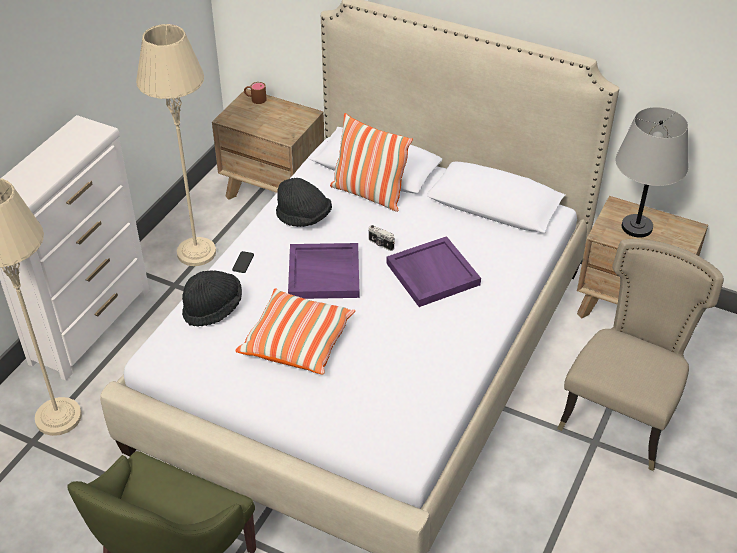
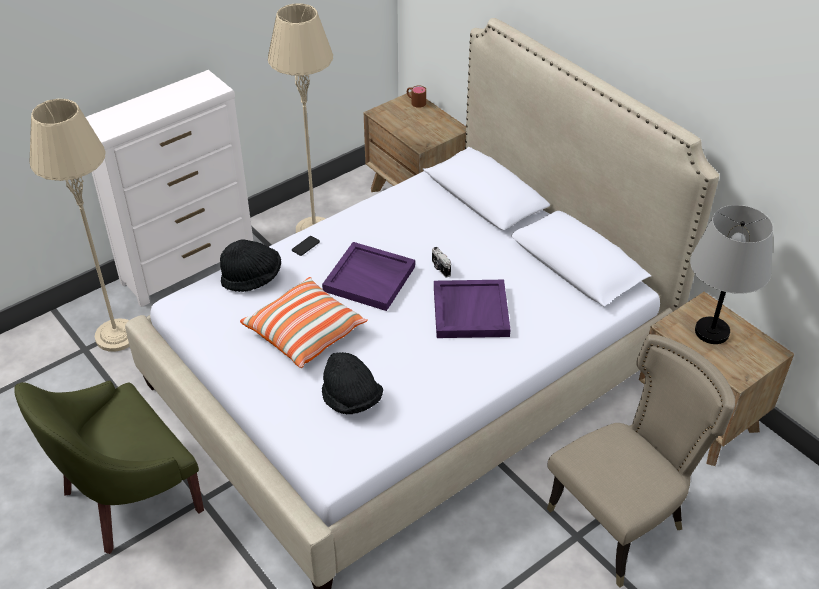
camera: 25 degrees right, 0 degrees up
black hat [276,178,332,227] -> black hat moved to [322,352,383,414]
pillow [330,113,413,212] -> none

